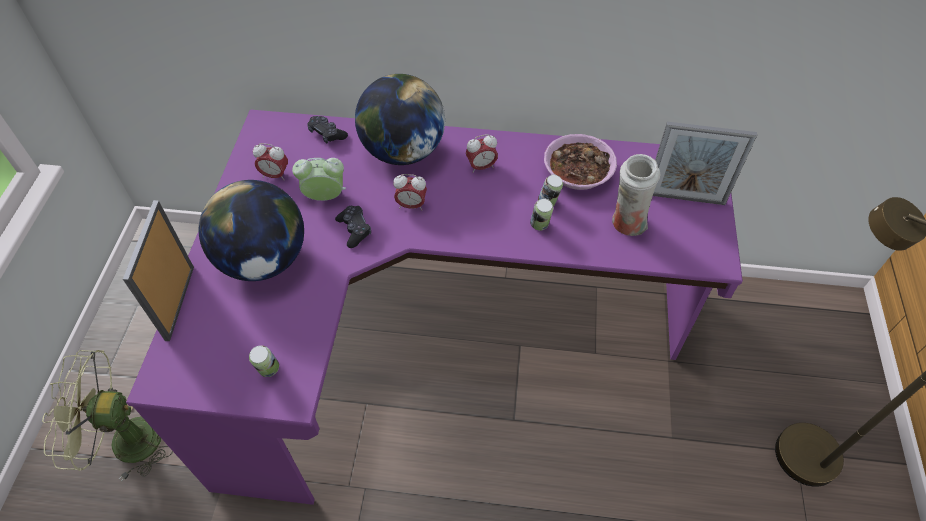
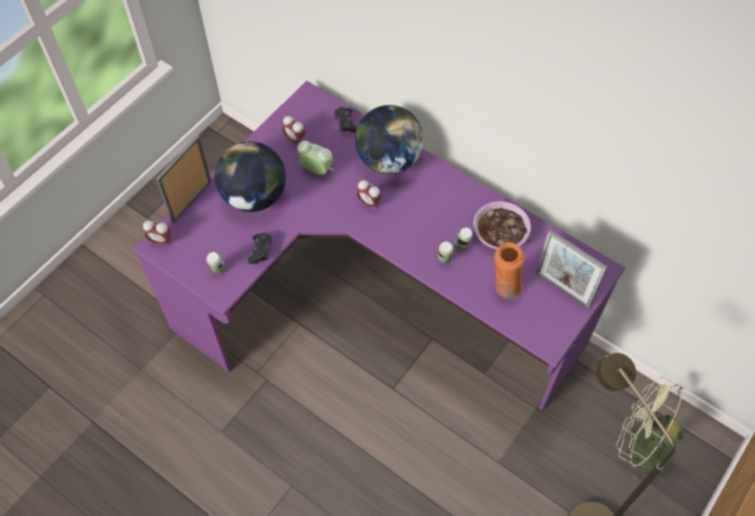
camera: 30 degrees right, 5 degrees up
green fan [42,350,173,482] -> green fan moved to [616,377,685,485]
black game controller [335,206,371,248] -> black game controller moved to [248,233,272,264]
alarm clock [466,134,498,173] -> alarm clock moved to [143,220,171,246]
white vase [612,154,661,236] -> orange vase [494,242,525,299]

